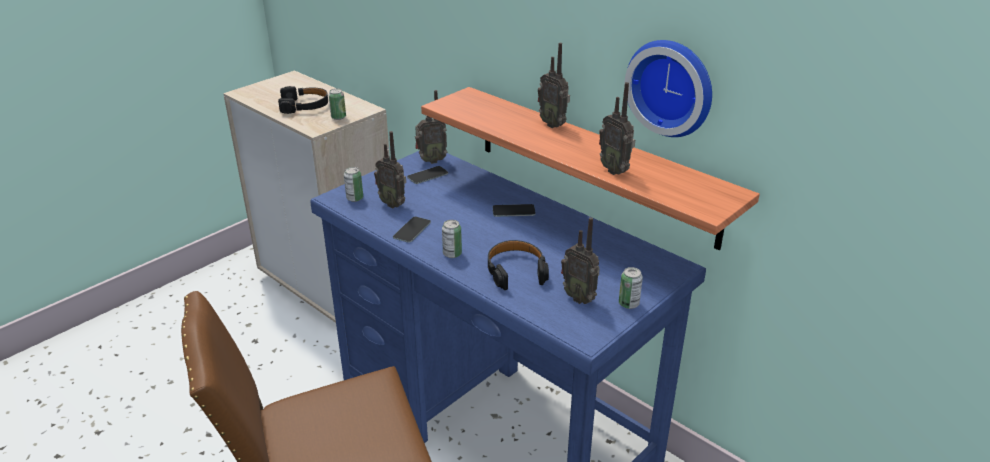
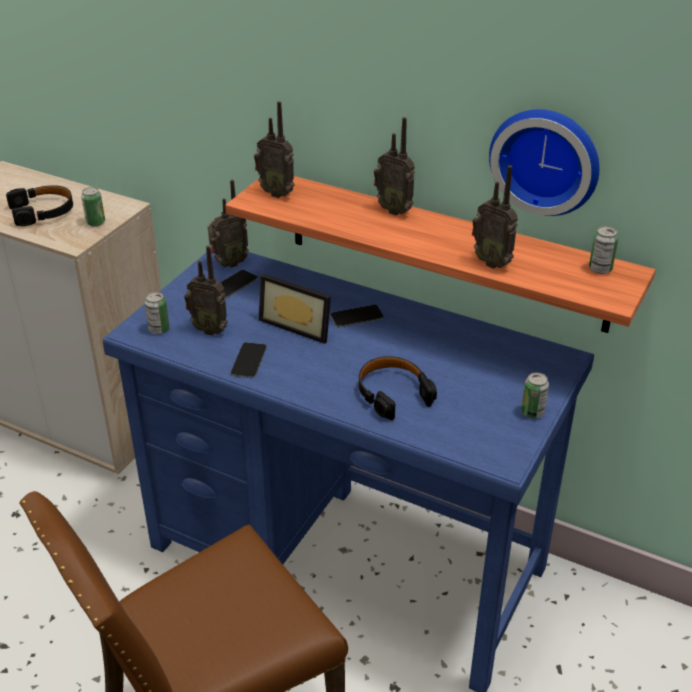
camera: 15 degrees left, 5 degrees up
can [442,220,462,258] -> can moved to [589,226,619,274]
radio [561,217,600,304] -> radio moved to [254,101,295,198]
none -> picture frame [258,273,331,344]

